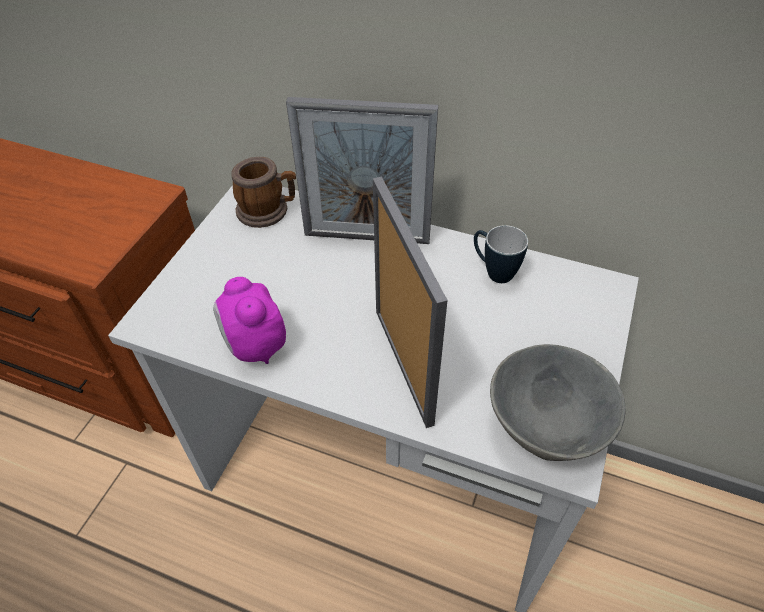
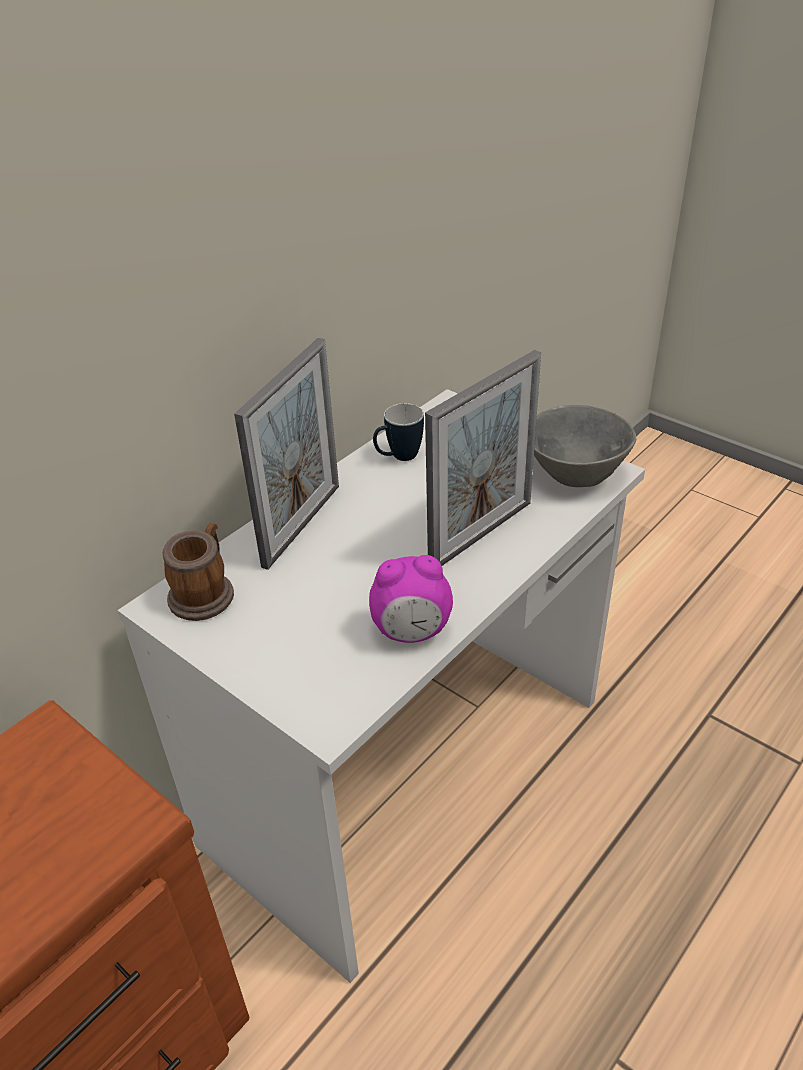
camera: 70 degrees left, 10 degrees down
picture frame [373,177,448,428] -> picture frame turned 135 degrees clockwise [425,350,541,566]

